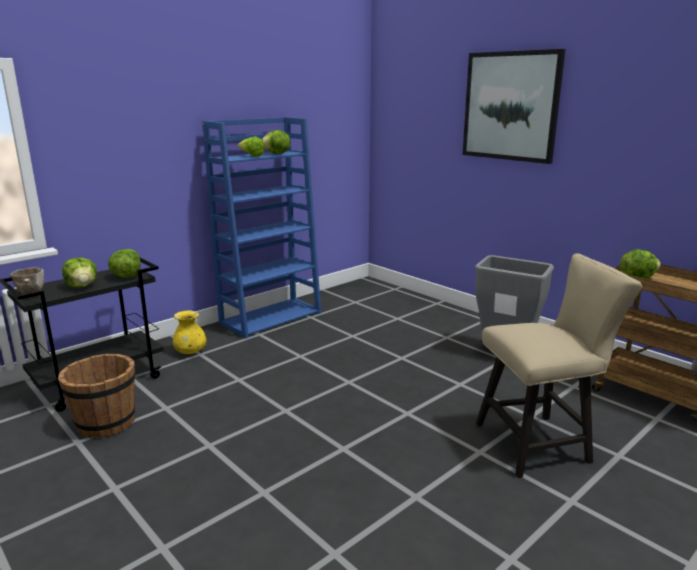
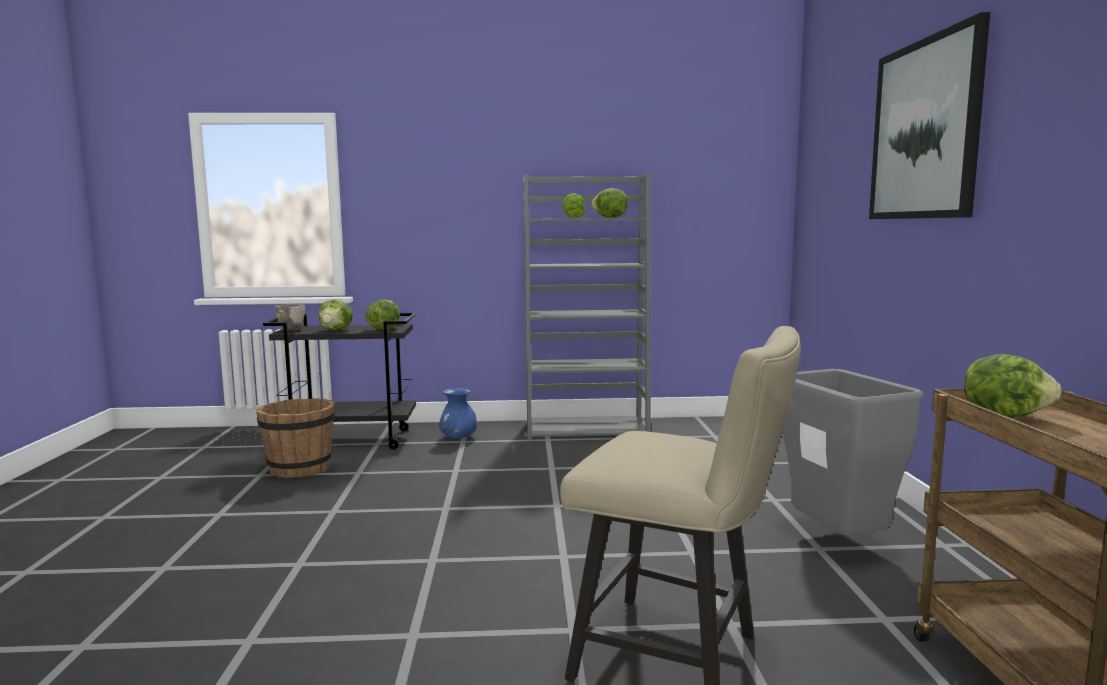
camera: 40 degrees right, 10 degrees down
yellow vase [173,310,207,354] -> blue vase [439,388,477,439]
blue bookcase [202,117,321,338] -> grey bookcase [523,173,651,440]

